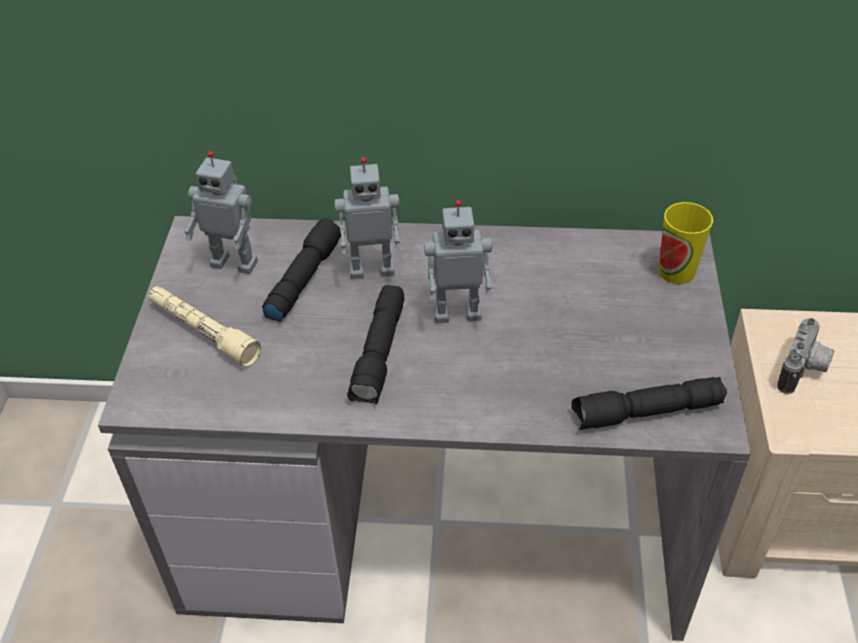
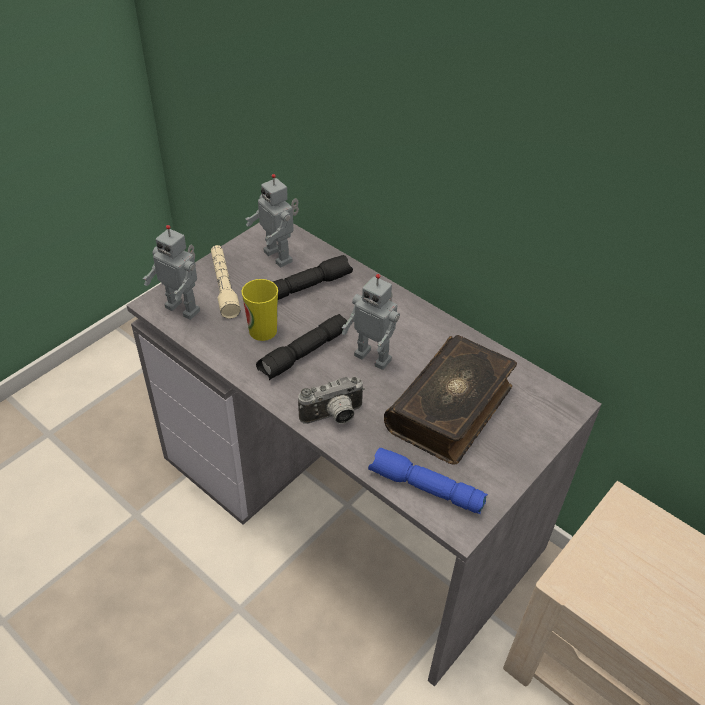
camera: 35 degrees right, 0 degrees up
toy robot [334,157,400,279] -> toy robot moved to [143,225,200,320]
black flashlight [572,377,727,430] -> blue flashlight [368,448,488,514]
cup [658,202,713,284] -> cup moved to [242,279,278,341]
camera [777,318,835,394] -> camera moved to [298,377,365,424]
none -> book [384,335,517,465]

